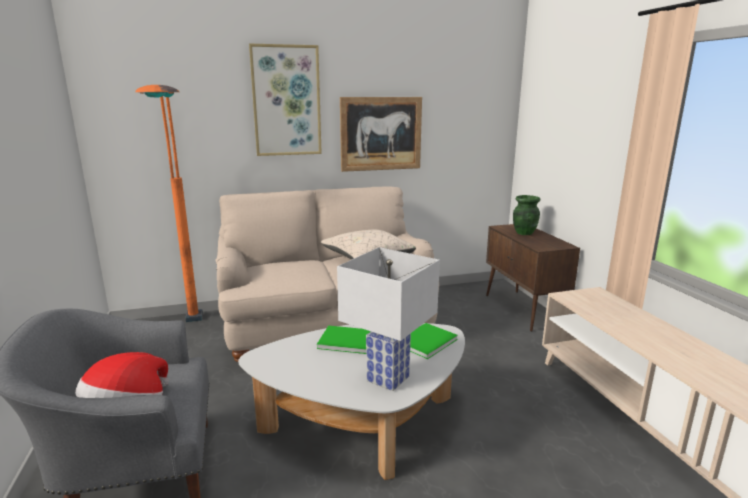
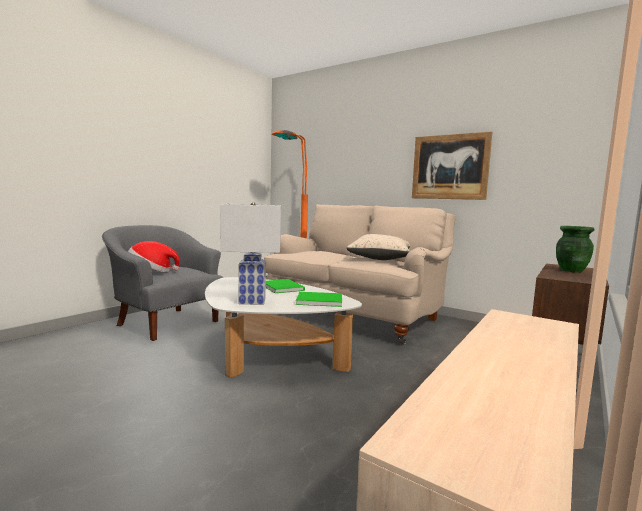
camera: 50 degrees right, 10 degrees down
picture [249,43,322,156] -> none

